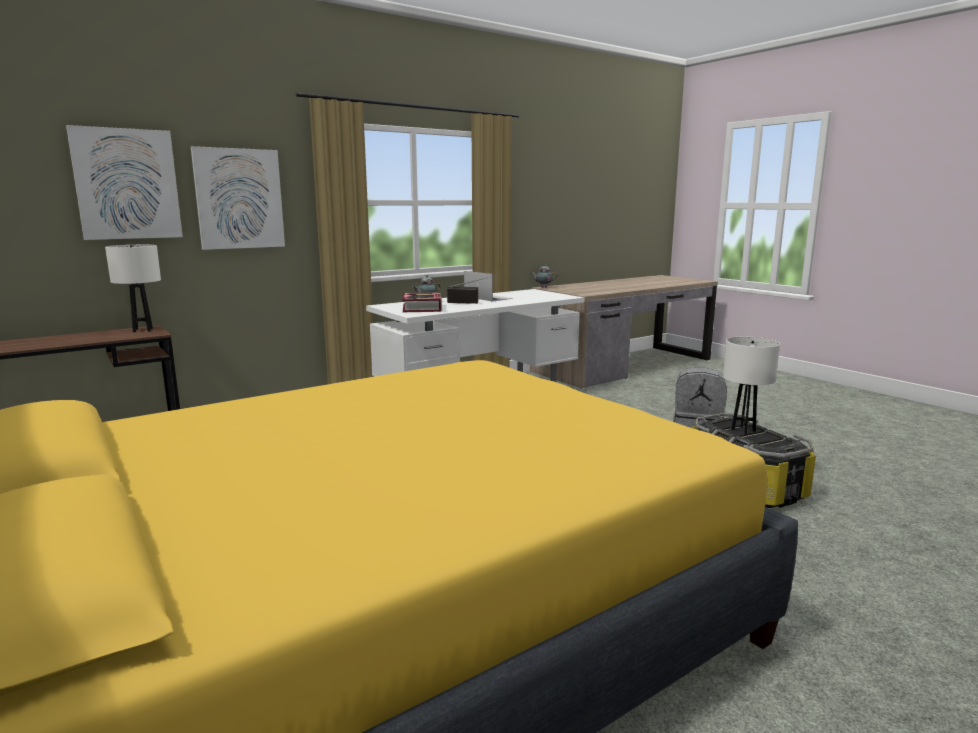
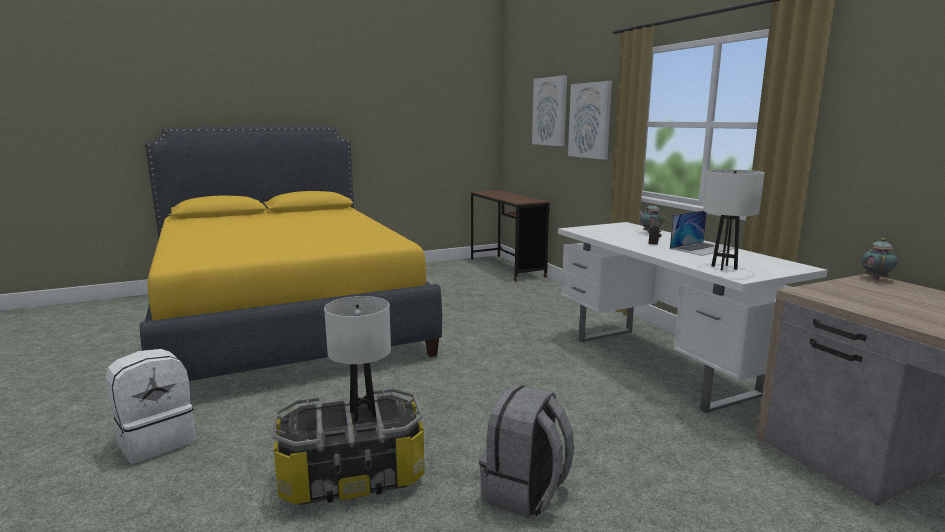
camera: 100 degrees right, 0 degrees up
white table lamp [105,245,161,332] -> white table lamp moved to [703,169,765,270]
book [402,292,442,312] -> none
none -> white backpack [106,349,196,464]

